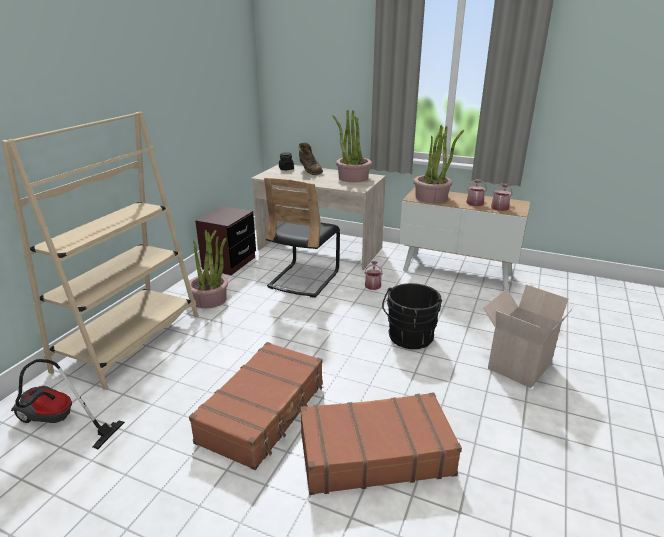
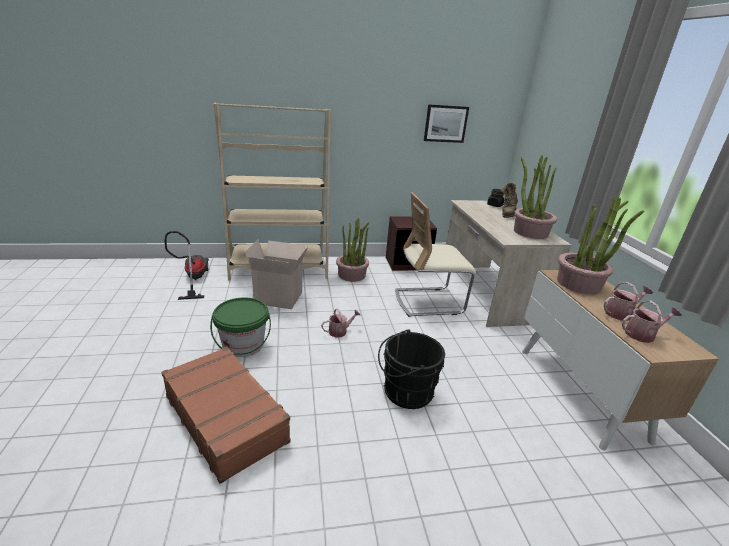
camera: 55 degrees right, 0 degrees up
brown suitcase [189,342,323,470] -> green bucket [210,297,271,357]
black chair [264,178,340,298] -> beige chair [395,192,476,317]
watering can [365,261,383,290] -> watering can moved to [321,309,361,337]
cardboard box [484,285,574,388] -> cardboard box moved to [245,239,308,309]
none -> picture [424,104,469,143]

